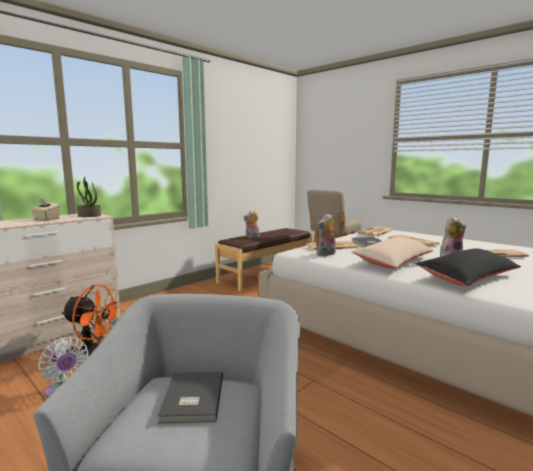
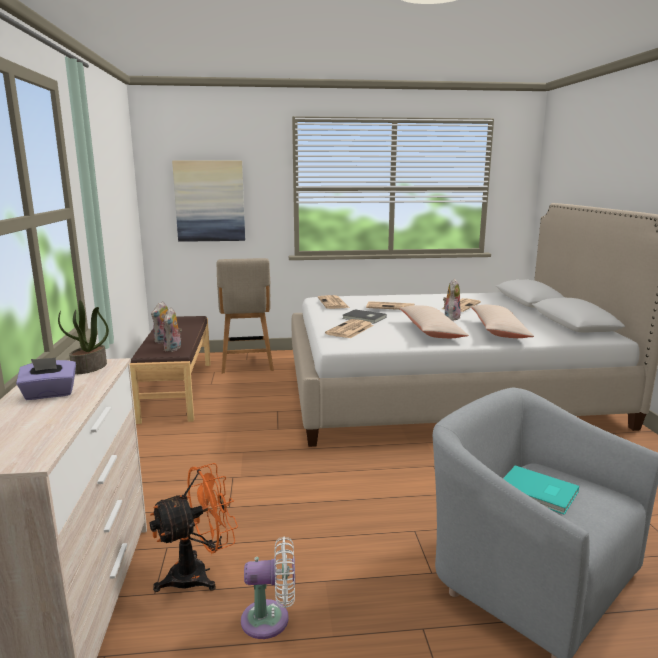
camera: 50 degrees left, 5 degrees up
beige tissue box [30,199,61,220] -> purple tissue box [16,357,76,400]
grey book [158,372,223,424] -> turquoise book [503,466,579,515]
plush toy [317,214,336,256] -> plush toy moved to [163,308,182,352]
black pillow [415,249,521,286] -> beige pillow [471,305,534,338]
none -> picture [172,160,245,242]

